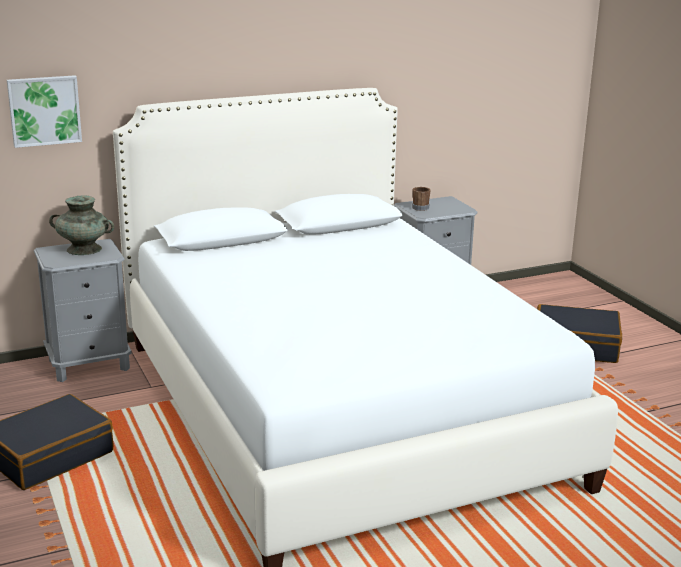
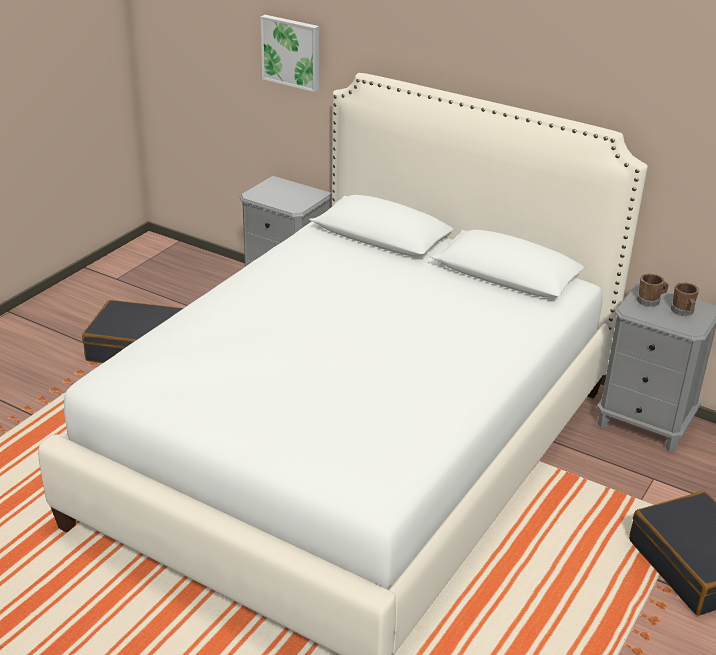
camera: 55 degrees right, 10 degrees up
turquoise vase [49,196,114,255] -> none
none -> brown mug [671,282,699,316]

